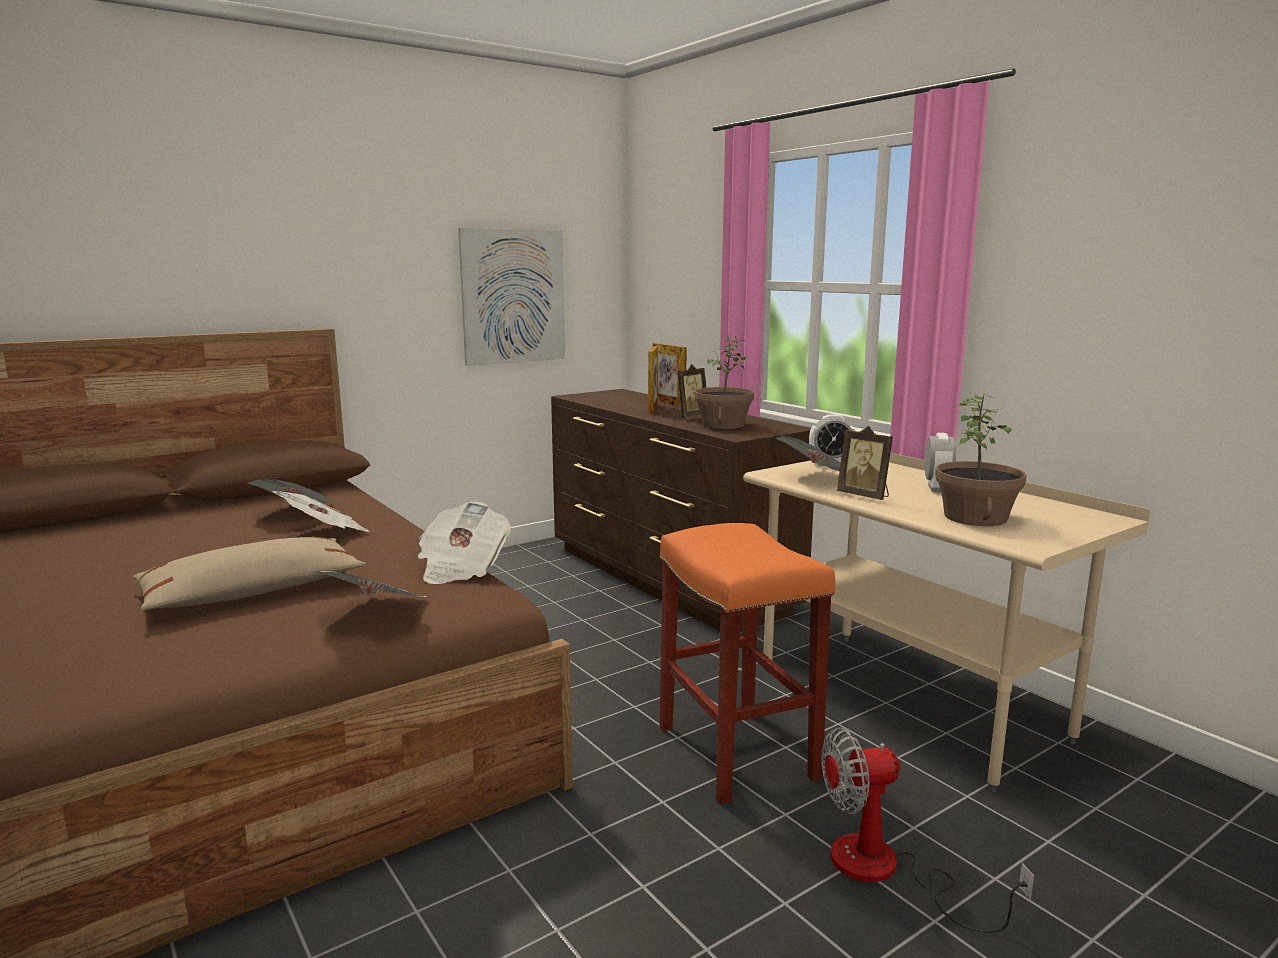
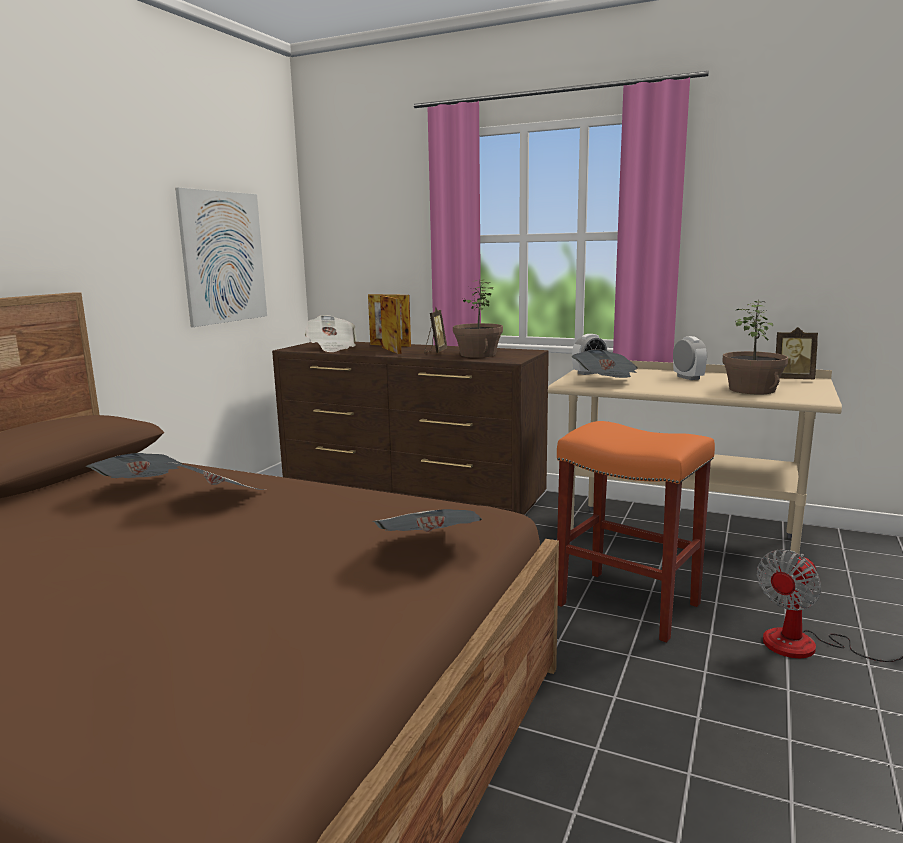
camera: 30 degrees left, 0 degrees up
beige pillow [133,537,366,611] -> none
newspaper [418,502,511,584] -> newspaper moved to [305,315,356,352]
picture frame [837,426,893,500] -> picture frame moved to [776,327,818,379]

